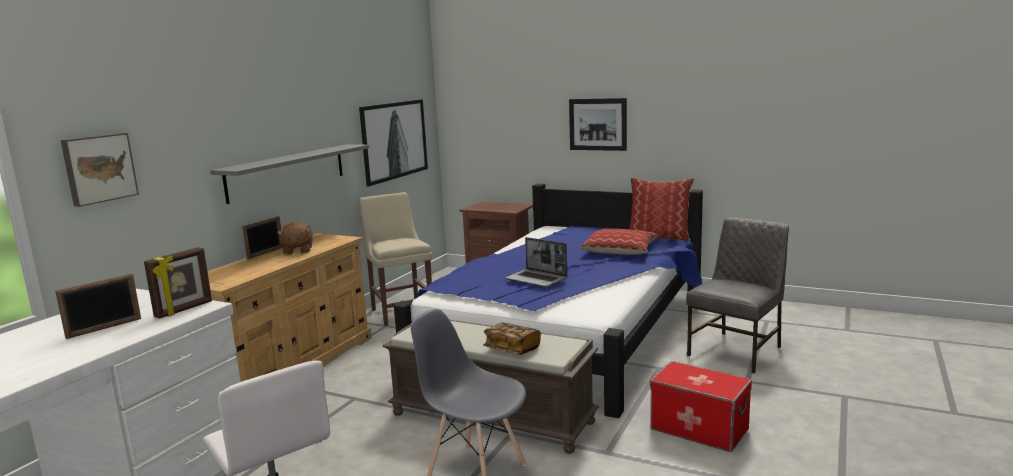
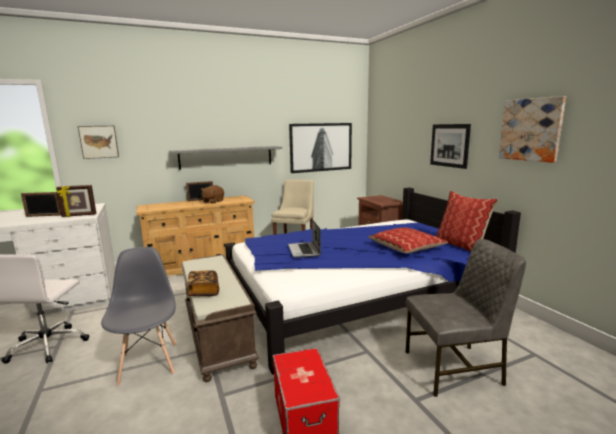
camera: 40 degrees right, 0 degrees up
none -> picture [499,96,566,163]

